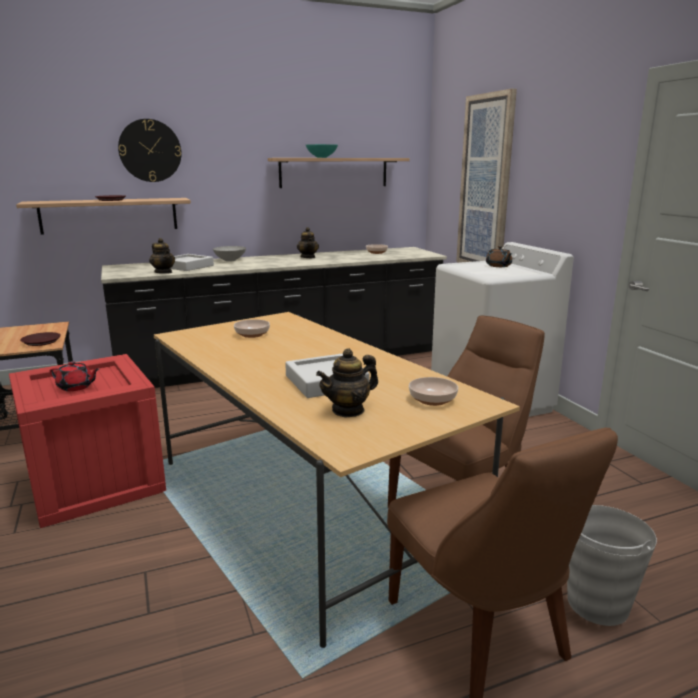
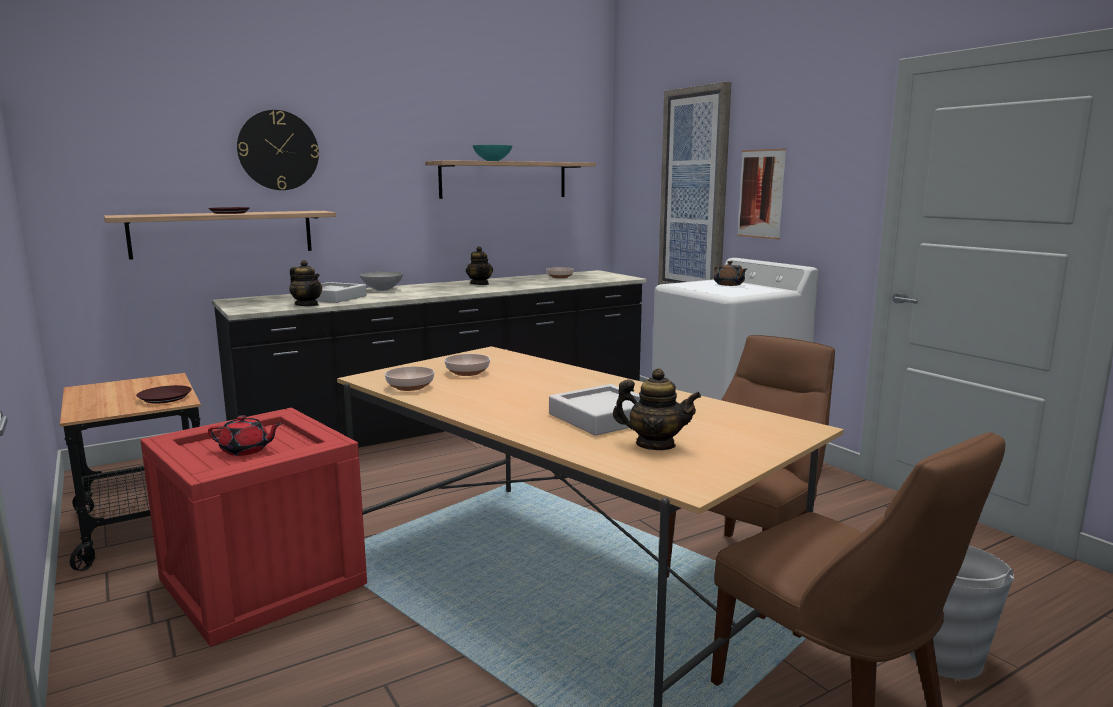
camera: 10 degrees left, 5 degrees down
teapot [316,348,378,417] -> teapot turned 120 degrees counterclockwise [613,368,701,450]
bowl [409,377,458,406] -> bowl moved to [385,366,434,391]
none -> picture [737,148,786,240]

